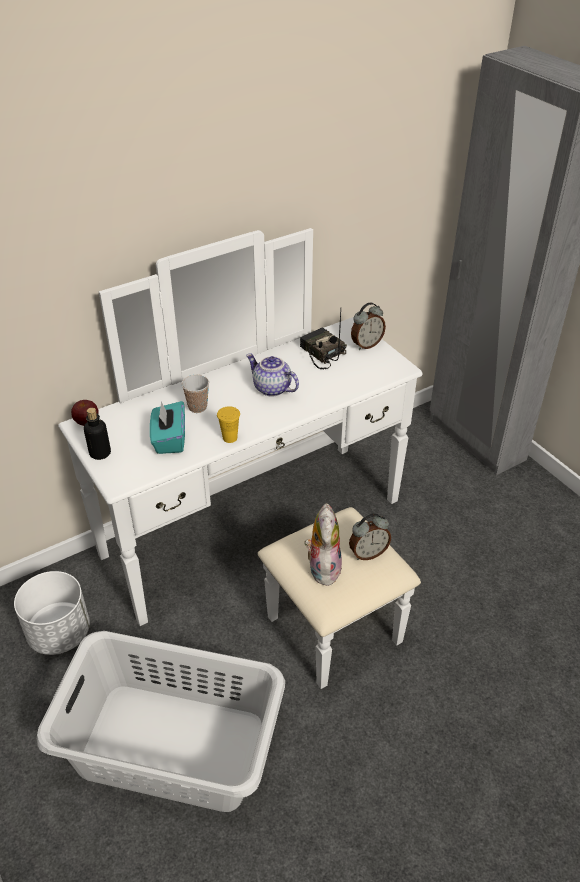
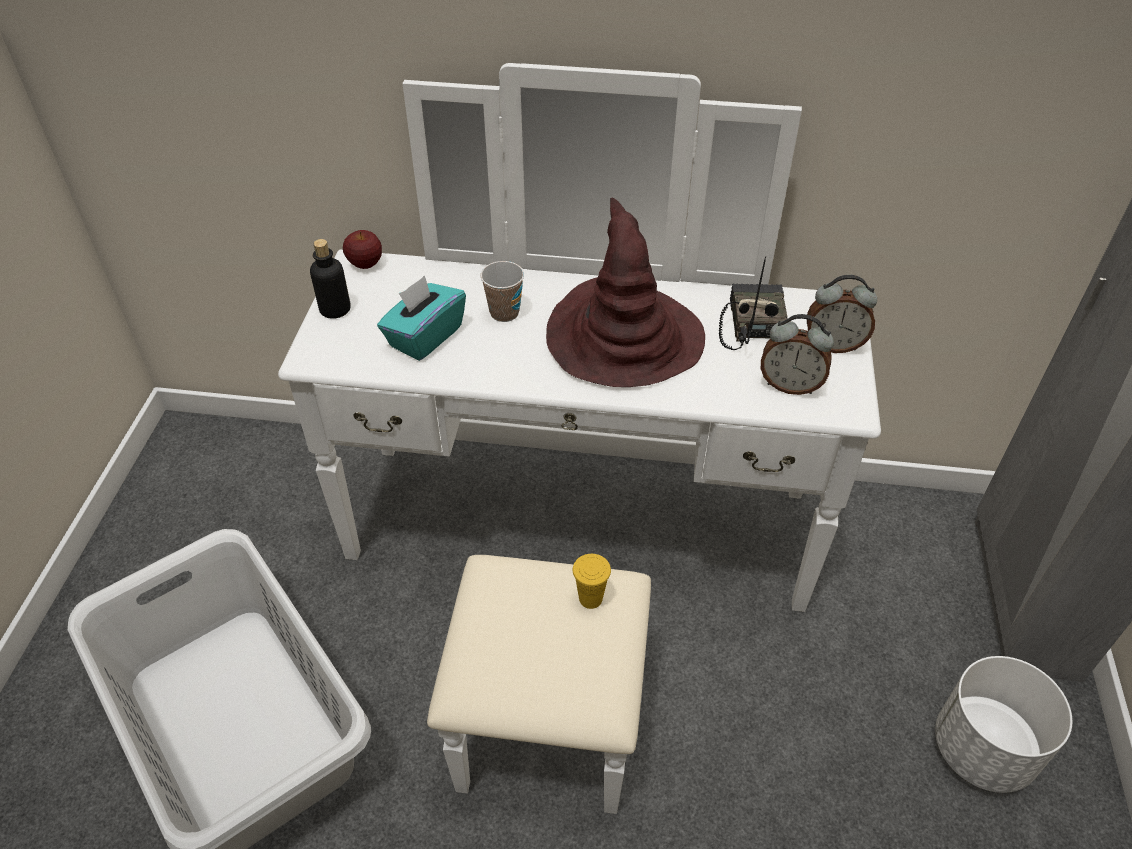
camera: 40 degrees right, 5 degrees up
white planter [14,571,90,655] -> white planter moved to [935,656,1072,793]
yellow cup [217,406,240,443] -> yellow cup moved to [573,554,611,609]
teapot [246,354,299,397] -> brown hat [546,198,705,387]
plush toy [304,503,342,586] -> none
alarm clock [349,513,391,560] -> alarm clock moved to [761,314,834,395]

